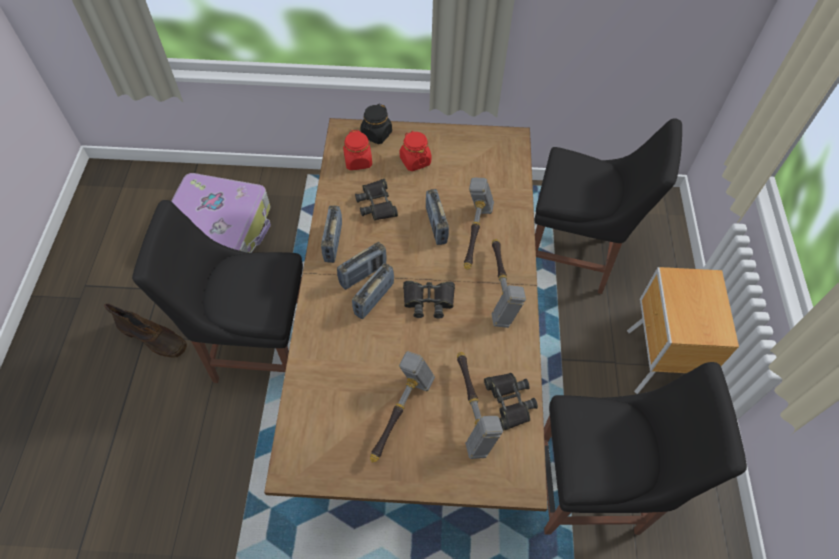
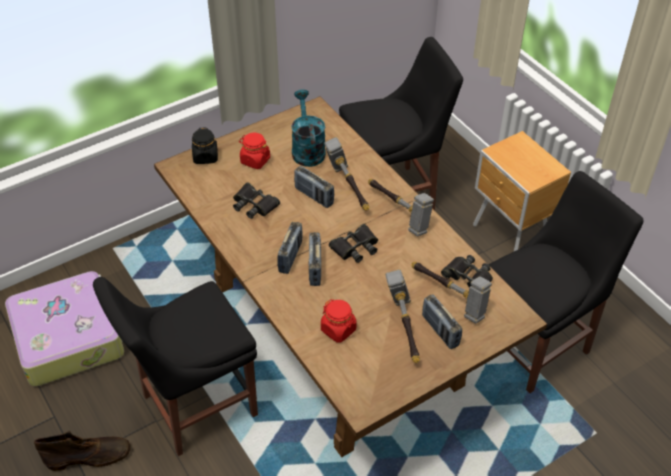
camera: 35 degrees left, 10 degrees down
radio [321,206,342,263] -> radio moved to [422,294,462,349]
red jar [343,130,372,170] -> red jar moved to [321,299,357,343]
none -> turquoise watering can [291,89,326,167]

